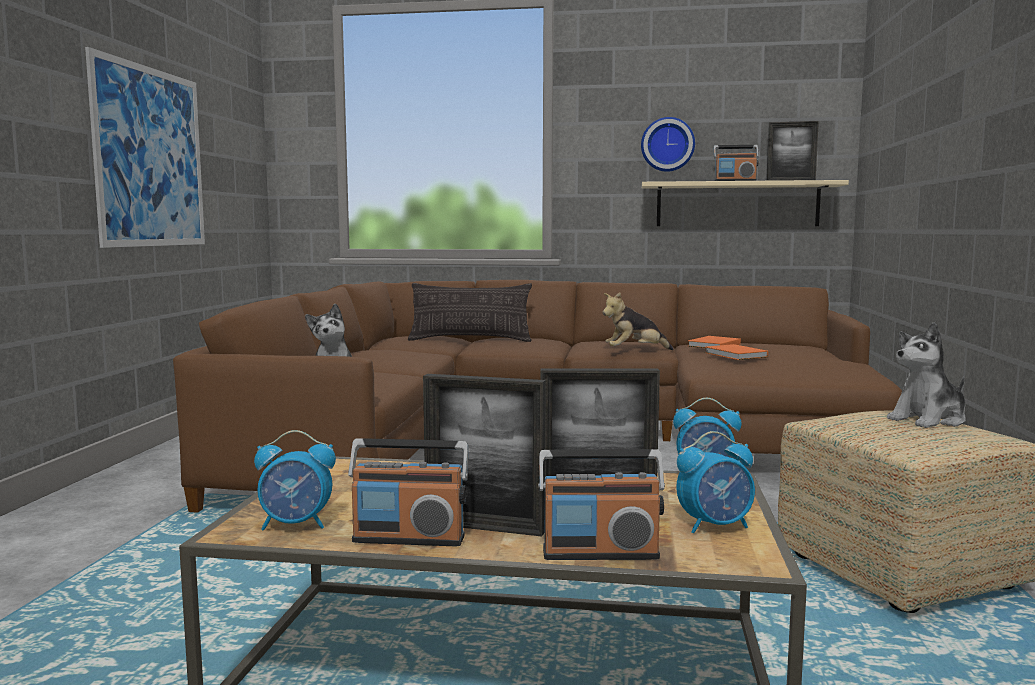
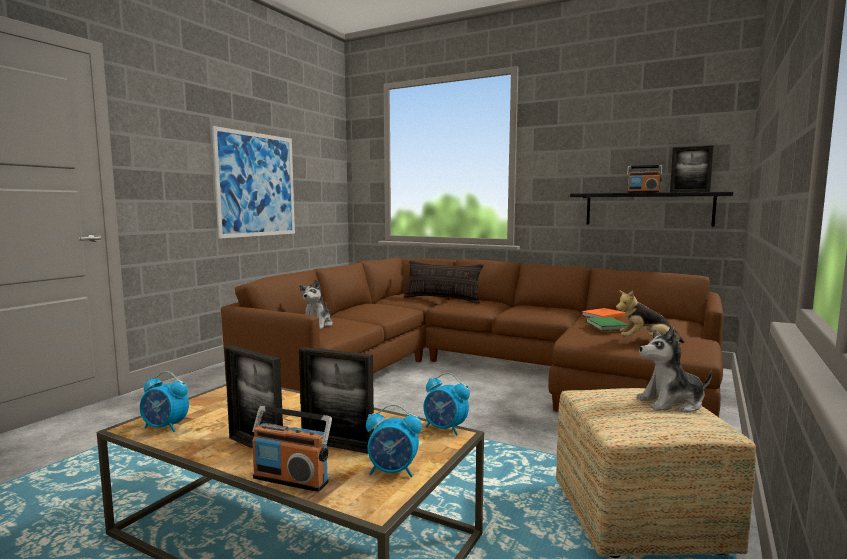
camera: 20 degrees right, 0 degrees up
radio [348,438,469,546] -> none
plush toy [603,292,674,350] -> plush toy moved to [616,290,684,343]
wall clock [641,117,695,172] -> none
beige shelf [642,180,849,226] -> black shelf [570,192,733,227]
orange book [705,344,768,360] -> green book [586,317,627,331]

